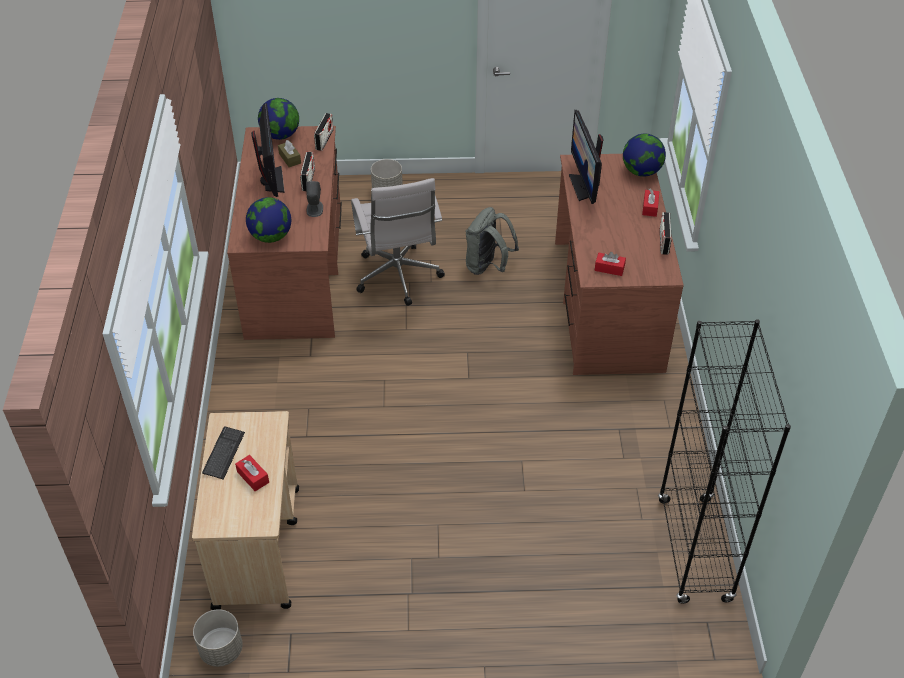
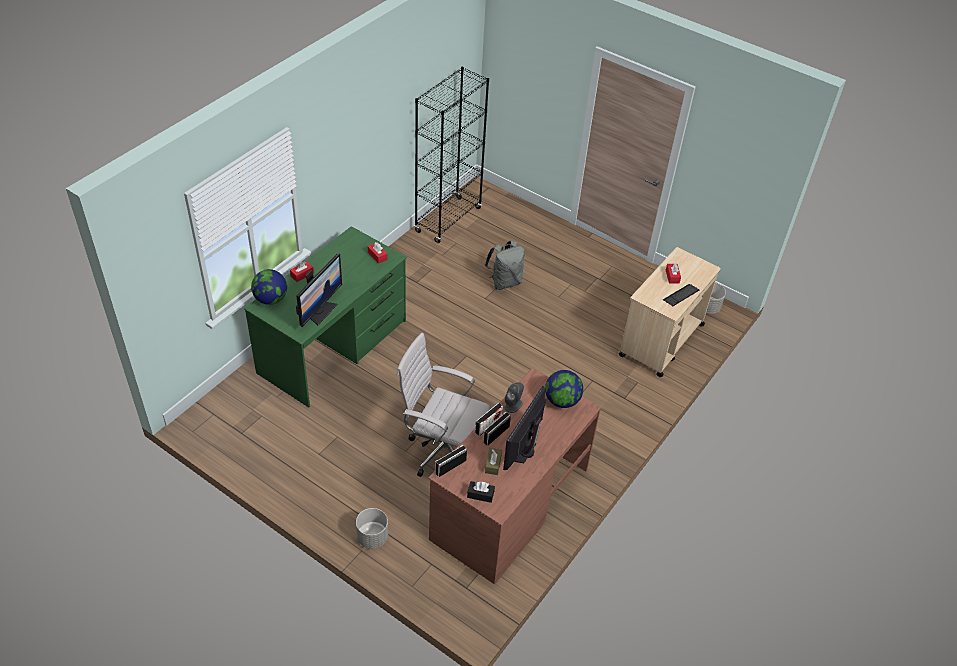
camera: 145 degrees left, 0 degrees up
globe [258,98,299,140] -> black tissue box [467,481,495,503]
white office chair [351,178,445,306] -> white office chair turned 90 degrees counterclockwise [397,333,490,477]
grey backpack [466,207,519,275] -> grey backpack moved to [484,241,525,290]
brown desk [555,154,684,375] -> green desk [244,226,407,407]
radio [660,212,672,255] -> radio moved to [475,403,503,436]

